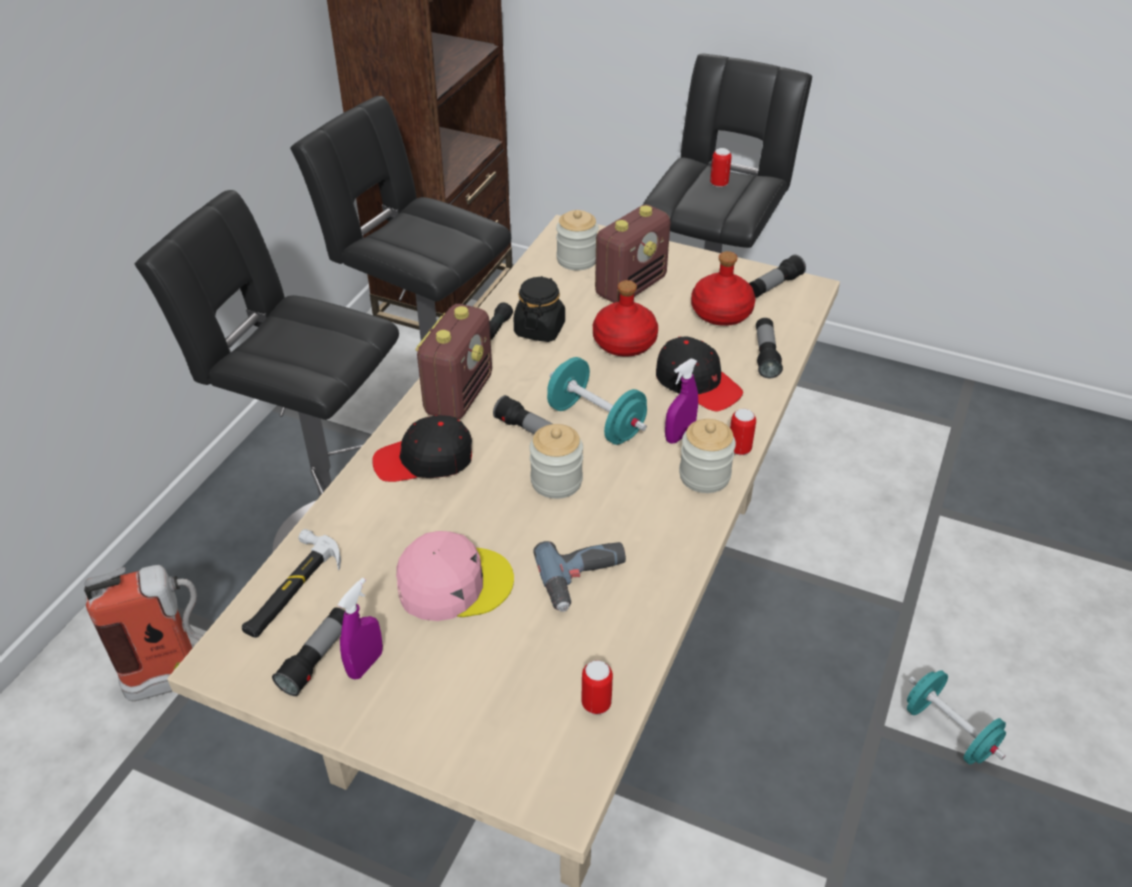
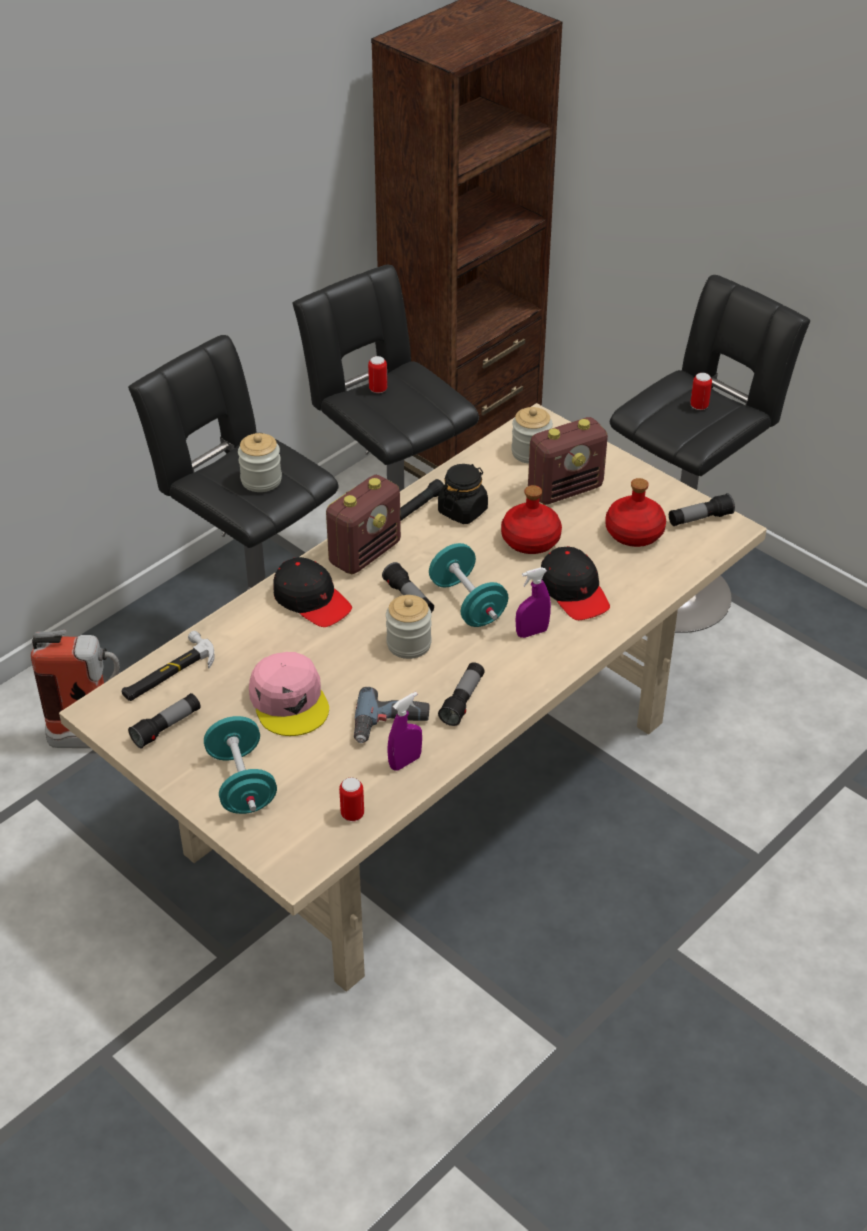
camera: 20 degrees right, 0 degrees up
purple spray bottle [338,578,383,679] -> purple spray bottle moved to [387,692,422,771]
black cap [372,415,472,482] -> black cap turned 150 degrees counterclockwise [273,557,352,627]
pink cap [396,531,514,621] -> pink cap turned 60 degrees clockwise [249,652,329,736]
jar [679,419,736,493] -> jar moved to [238,433,282,492]
can [730,409,756,455] -> can moved to [368,356,387,393]
flashlight [756,318,783,378] -> flashlight moved to [438,662,485,726]
turquoise dumbbell [907,670,1006,764] -> turquoise dumbbell moved to [204,716,277,814]

